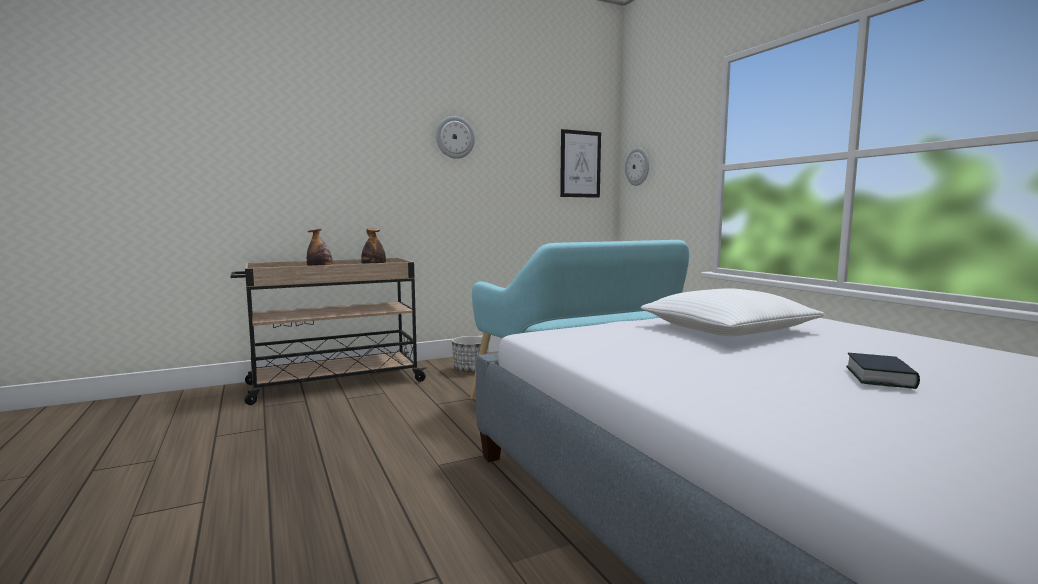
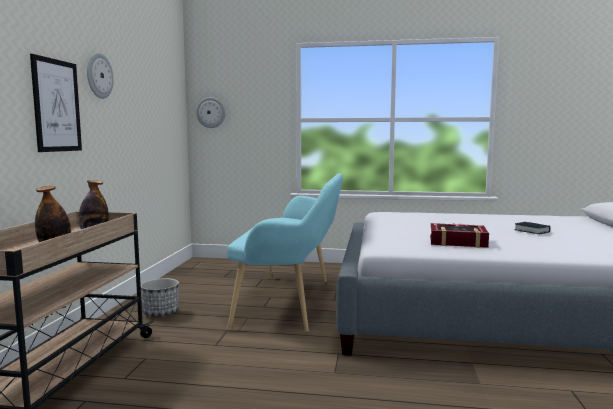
camera: 55 degrees left, 0 degrees up
picture [560,129,601,198] -> picture moved to [30,54,82,152]
white pillow [641,288,825,336] -> none
none -> book [430,223,489,248]

